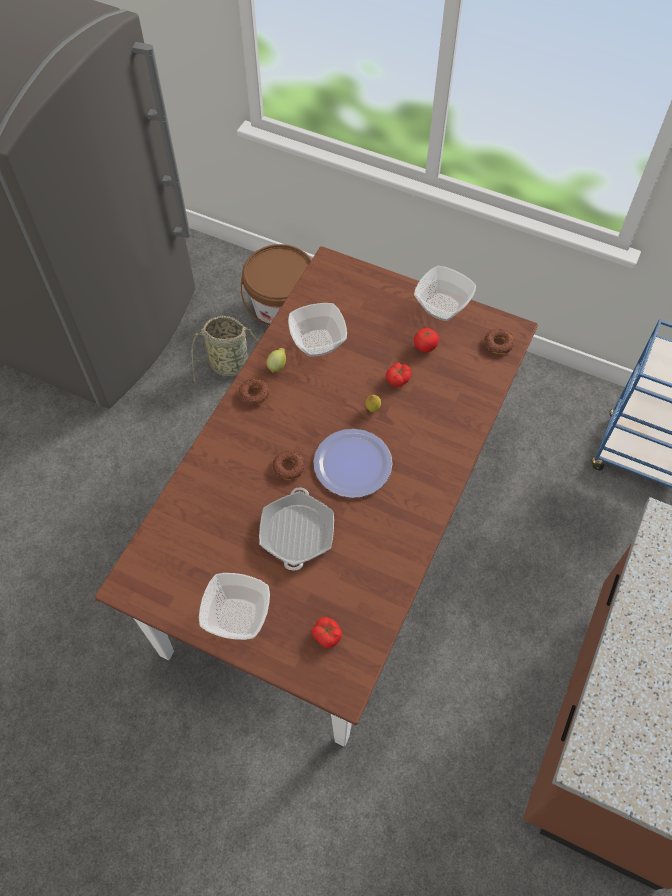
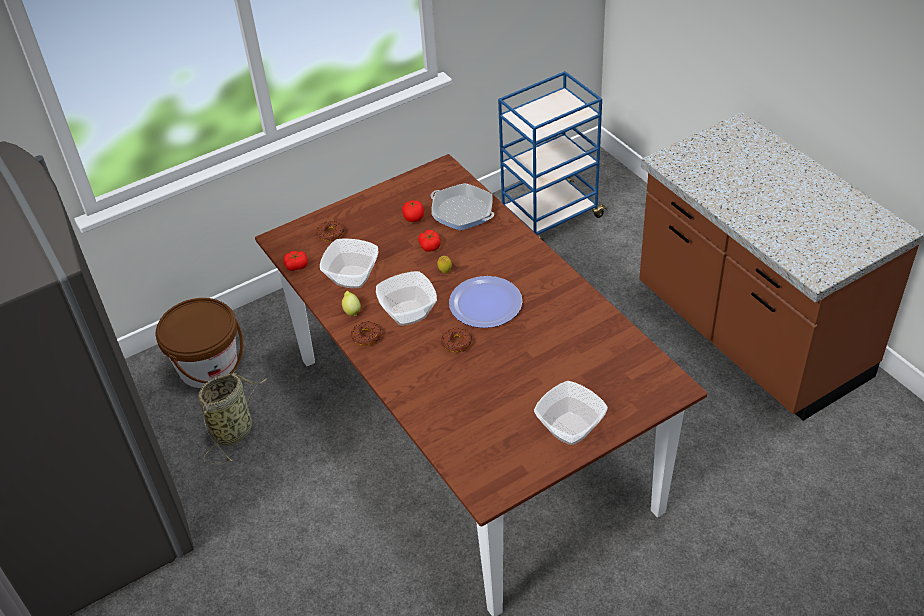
camera: 55 degrees left, 15 degrees down
frying pan [259,487,334,571] -> frying pan moved to [431,183,494,230]
tomato [311,617,342,648] -> tomato moved to [284,251,308,271]
bowl [414,266,476,321] -> bowl moved to [376,271,437,326]
donut [484,329,514,354] -> donut moved to [316,221,344,241]

